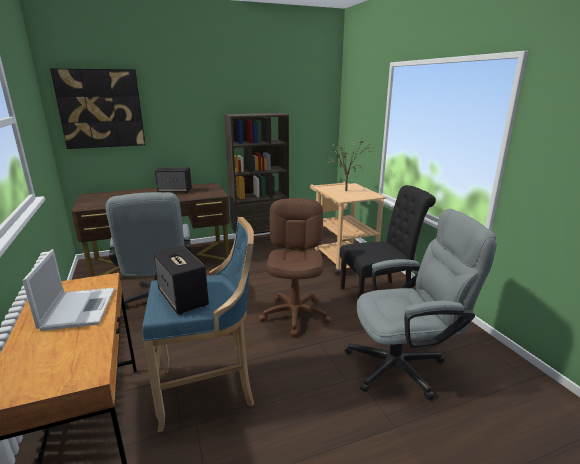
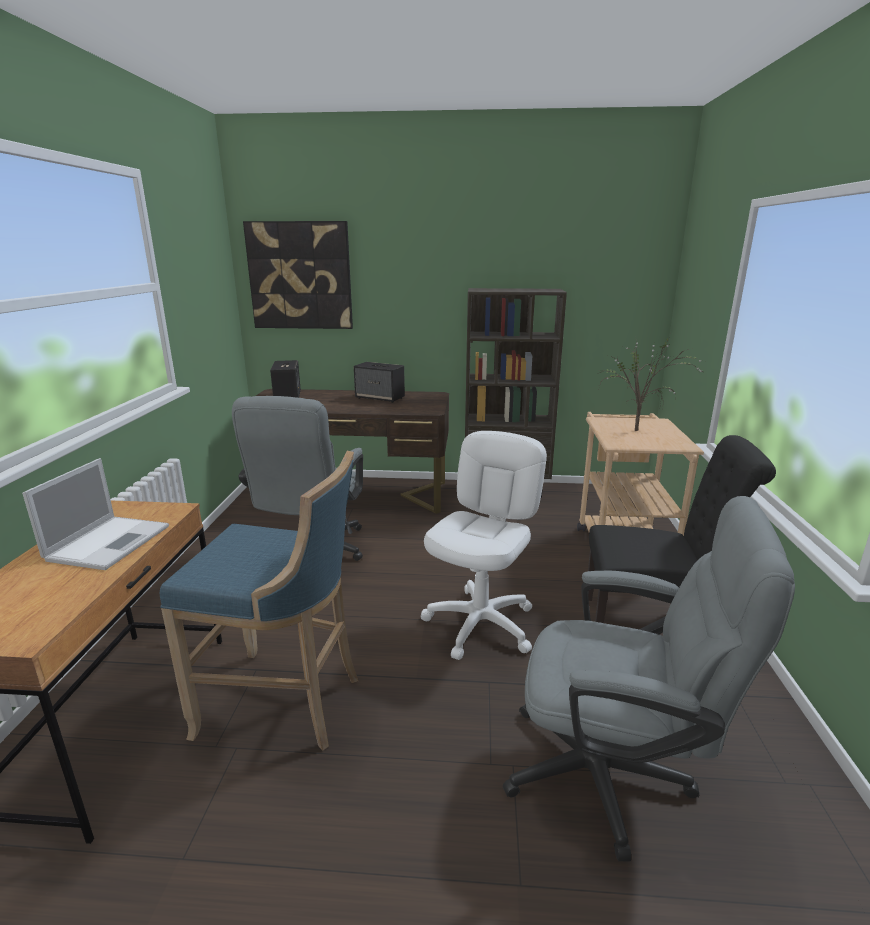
camera: 25 degrees right, 0 degrees up
speaker [153,246,209,314] -> speaker moved to [270,360,301,398]
brown office chair [259,198,331,337] -> white office chair [421,431,547,660]

